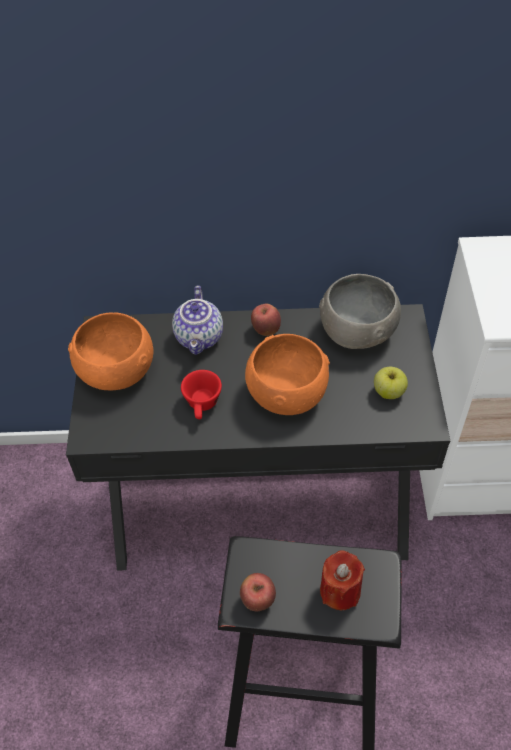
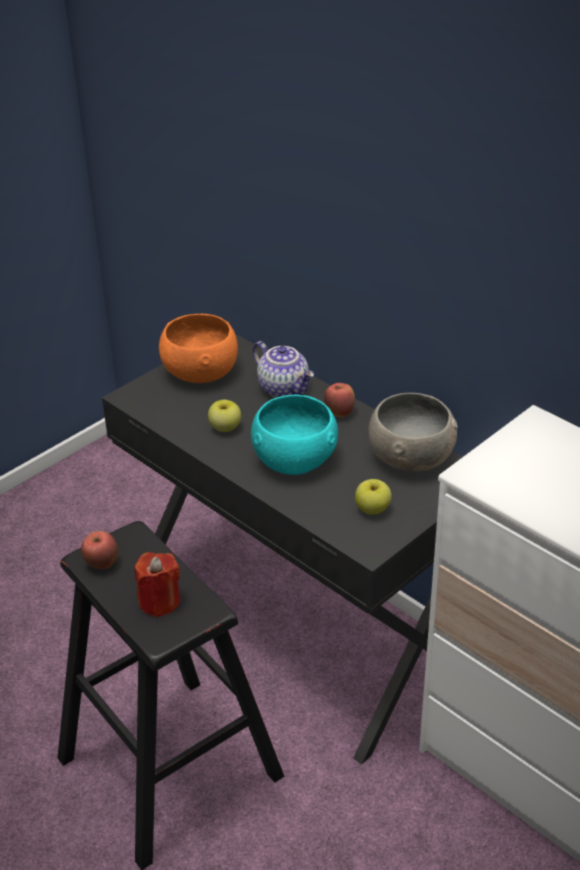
camera: 45 degrees right, 15 degrees down
teapot [172,286,223,355] -> teapot turned 90 degrees counterclockwise [253,341,314,398]
red cup [181,370,222,419] -> apple [208,400,241,432]
orange bowl [245,334,330,415] -> turquoise bowl [251,395,338,475]

